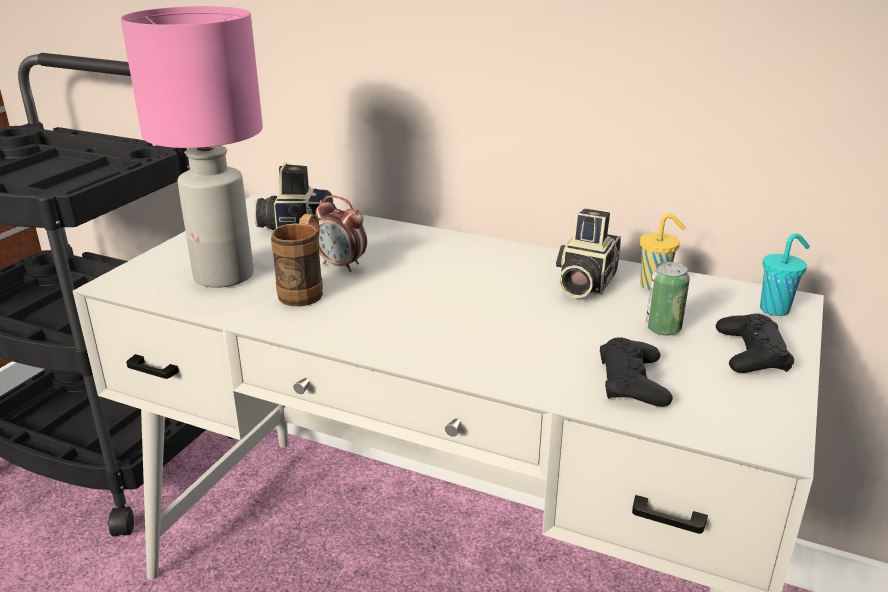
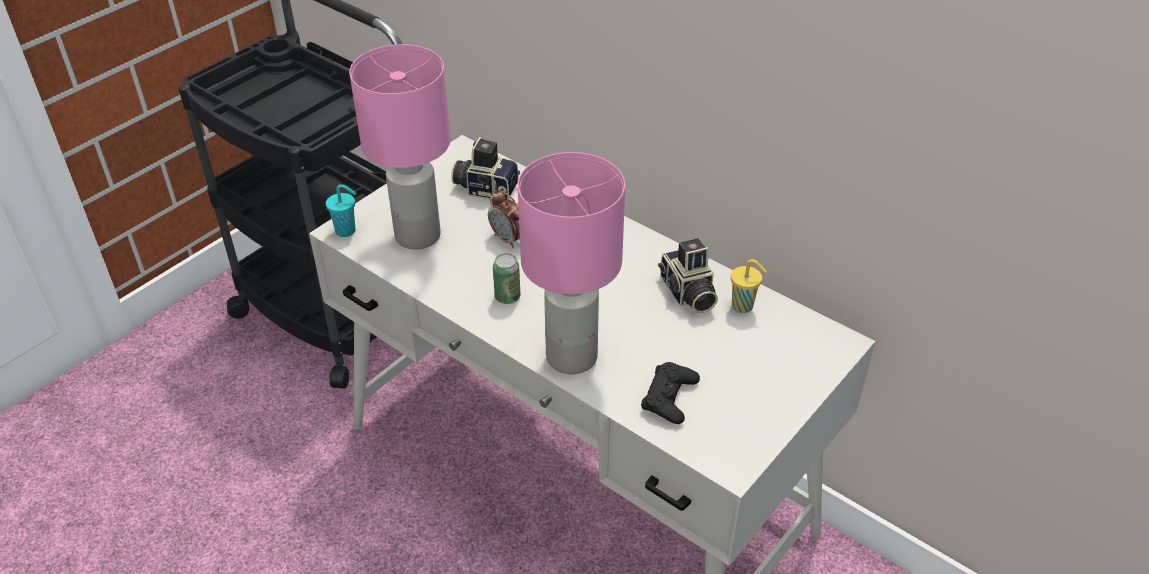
camera: 15 degrees right, 15 degrees up
brown mug [271,214,323,306] -> none
camera [556,209,621,298] -> camera turned 60 degrees counterclockwise [658,238,718,313]
can [645,262,690,336] -> can moved to [493,253,521,304]
black game controller [716,313,794,373] -> none
turquoise cup [760,234,810,316] -> turquoise cup moved to [326,184,356,237]
none -> pink table lamp [518,152,625,374]

